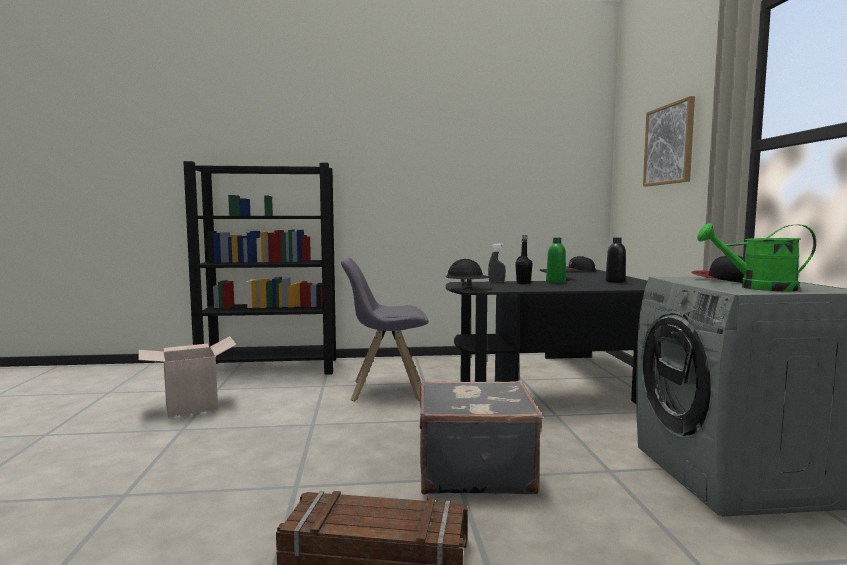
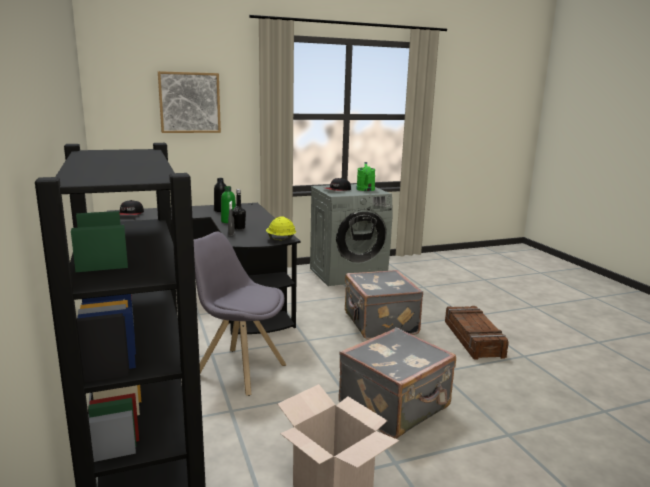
camera: 105 degrees left, 10 degrees up
grey chair [341,257,429,401] -> grey chair turned 135 degrees clockwise [194,232,286,396]
black hard hat [446,259,490,289] -> yellow hard hat [266,216,296,241]
none -> grey suitcase [339,327,456,439]

